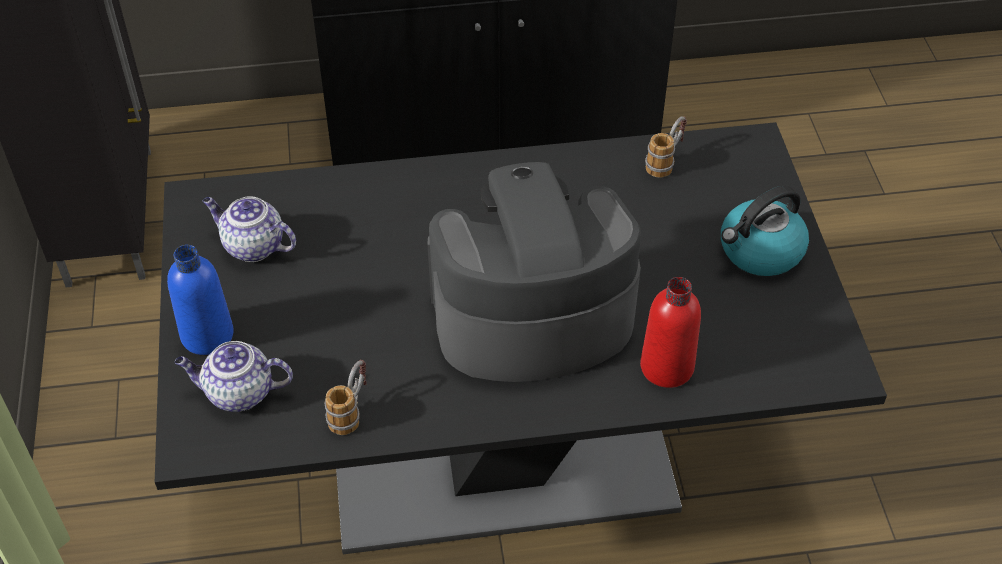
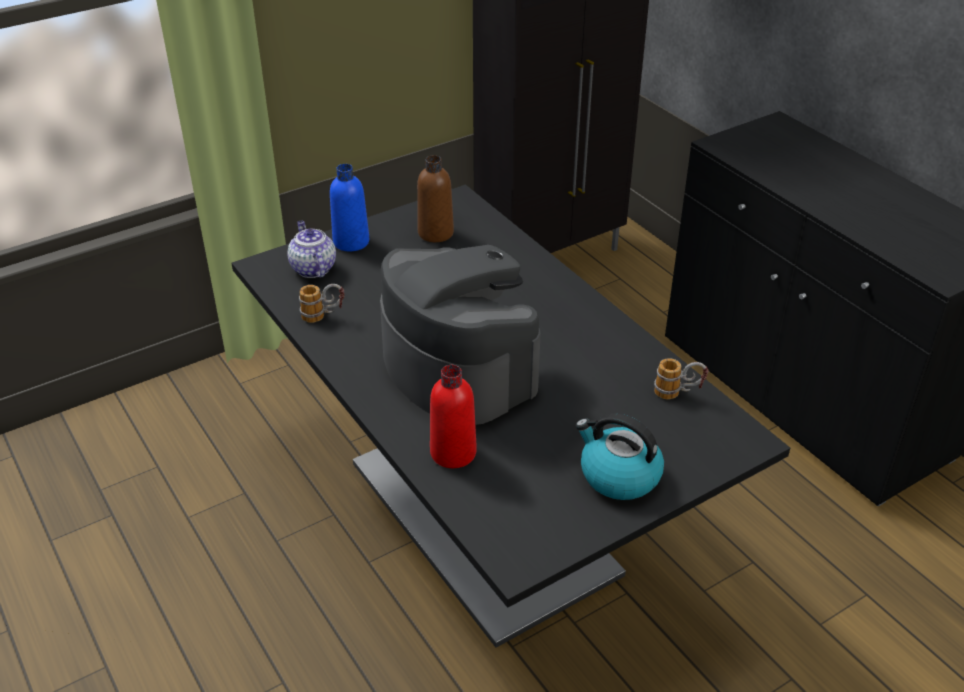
camera: 65 degrees right, 10 degrees down
teapot [202,196,296,262] -> brown bottle [417,155,454,242]

